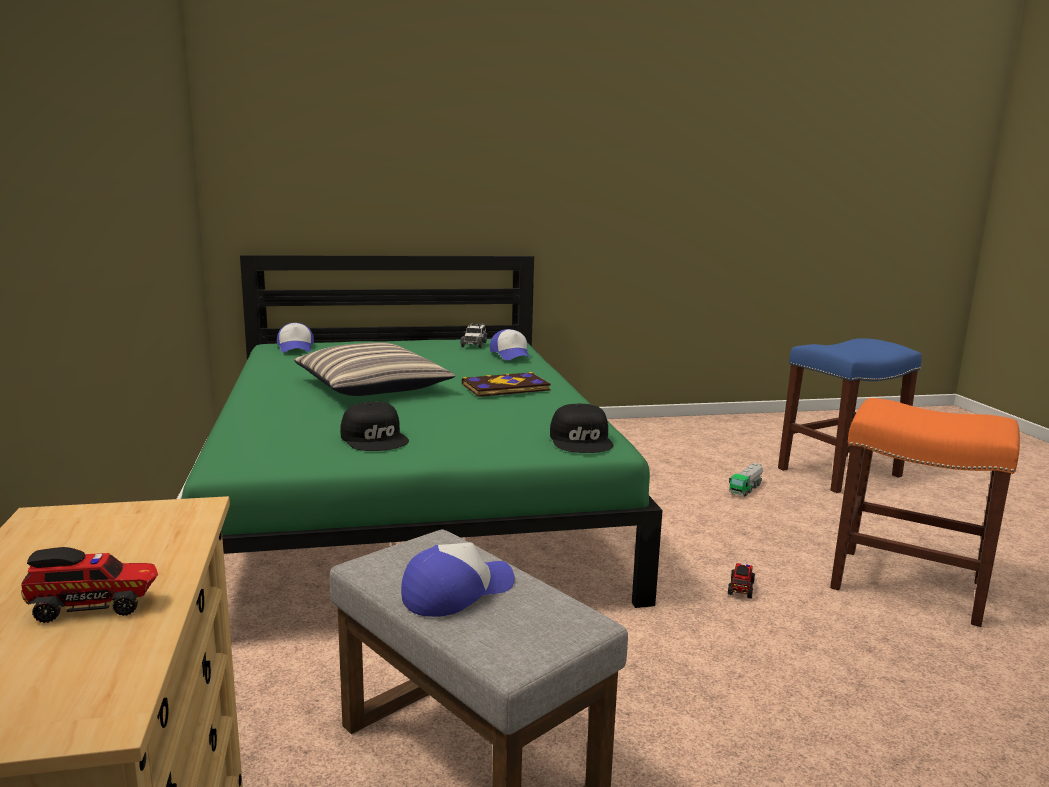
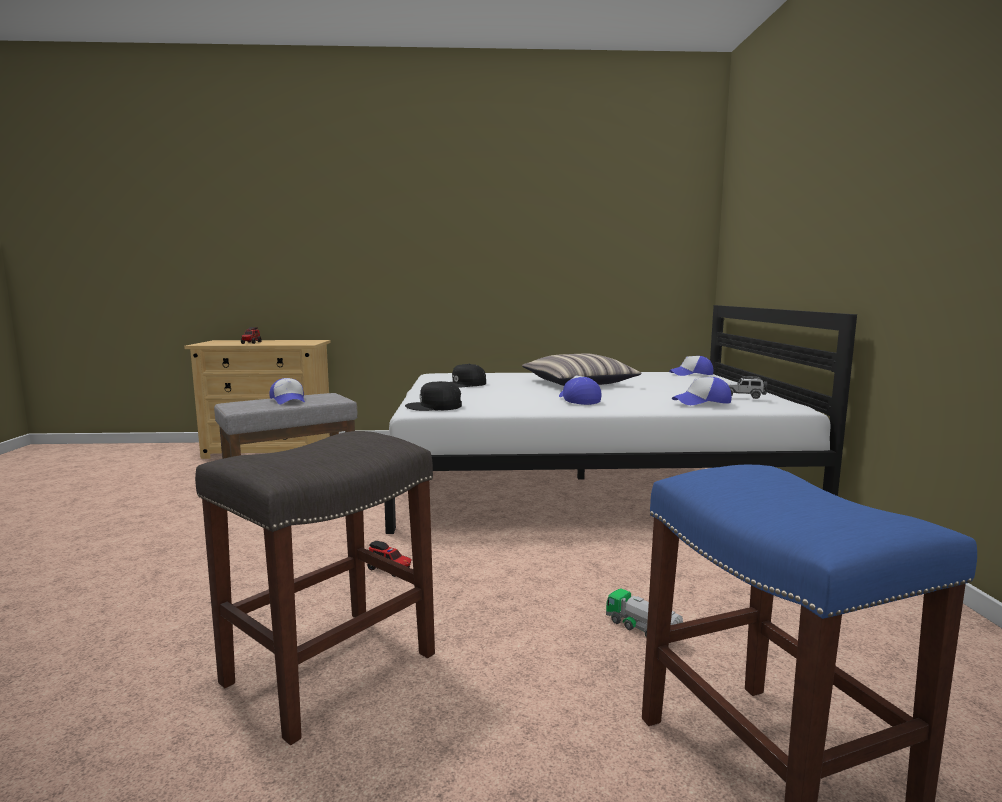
camera: 100 degrees right, 5 degrees down
green bed [182,255,663,608] -> white bed [384,305,857,534]
book [462,372,551,397] -> cap [559,376,601,405]
orange stool [830,398,1020,627] -> grey stool [195,431,435,745]

